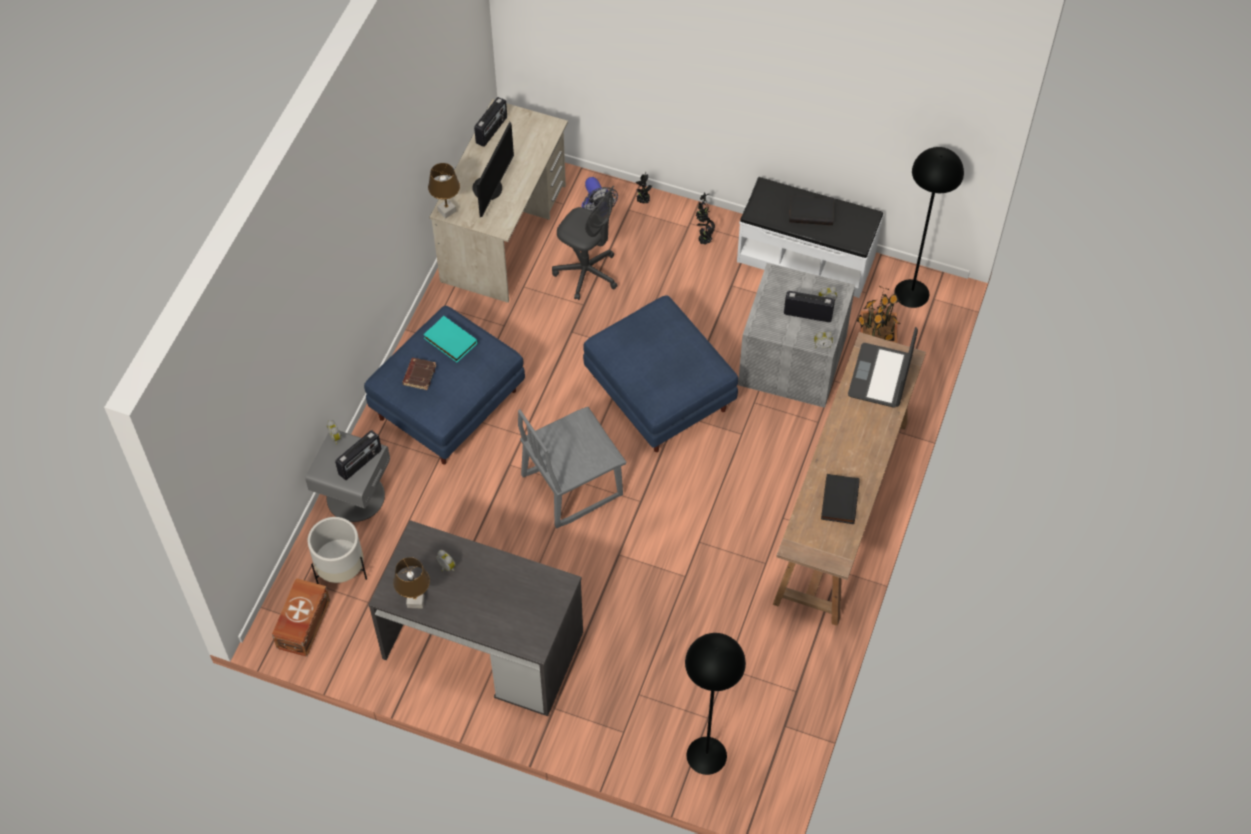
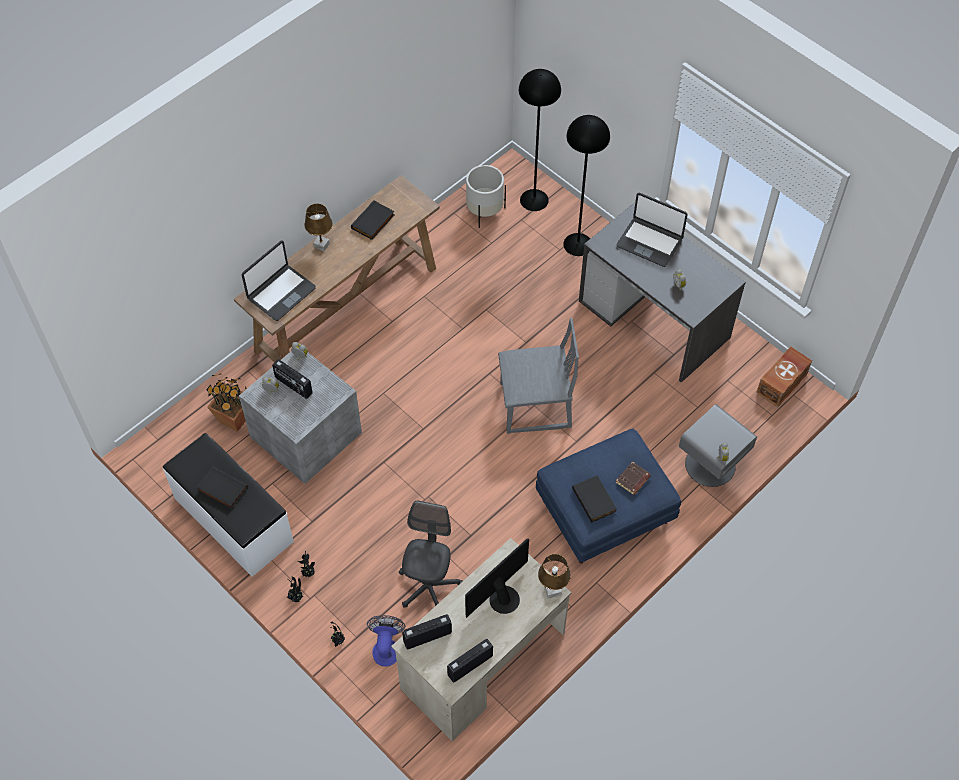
camera: 155 degrees left, 0 degrees up
white planter [308,517,367,584] -> white planter moved to [466,165,506,228]
radio [335,430,382,480] -> radio moved to [402,614,452,649]
brown table lamp [393,557,430,609] -> brown table lamp moved to [305,203,333,251]
turquoise book [423,316,478,362] -> black book [572,475,617,522]
grey office chair [552,186,618,300] -> grey office chair turned 45 degrees clockwise [399,501,463,608]
blue ottoman [583,295,738,452] -> none
black floor lamp [894,147,964,308] -> black floor lamp moved to [563,115,610,256]
none -> laptop [617,193,688,267]

